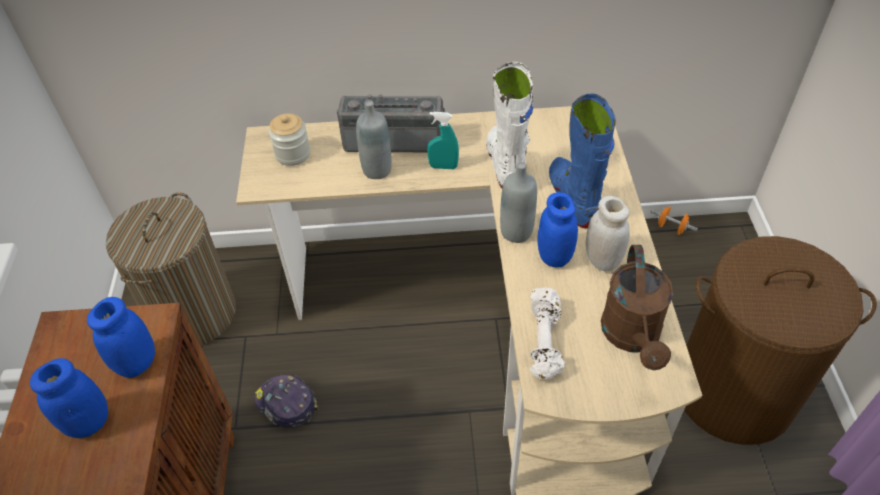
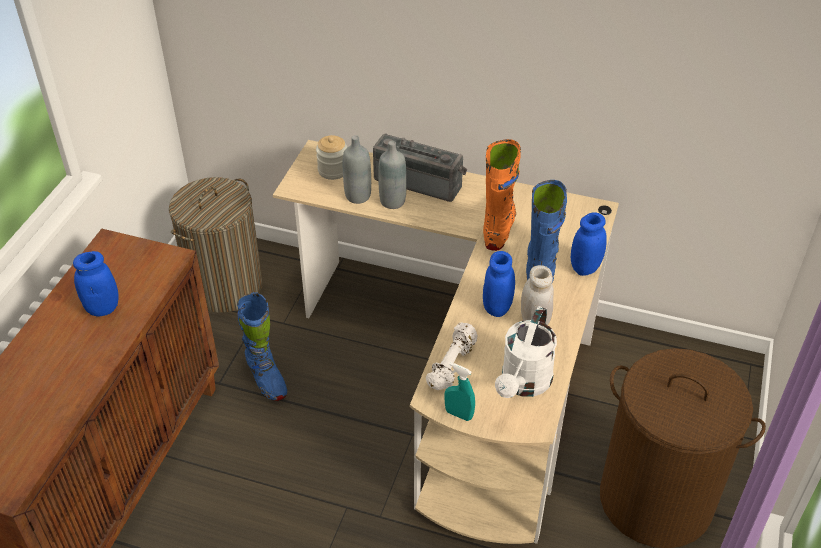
camera: 20 degrees right, 5 degrees down
blue jar [87,297,155,378] -> blue jar moved to [571,212,607,276]
cap [254,374,319,428] -> blue boot [237,292,287,401]
turquoise spray bottle [427,112,459,169] -> turquoise spray bottle moved to [445,362,475,421]
white boot [486,62,533,188] -> orange boot [483,139,521,251]
grey bottle [500,162,537,243] -> grey bottle moved to [343,135,371,204]
brown watering can [601,245,673,370] -> white watering can [495,306,557,398]
orange dumbbell [650,206,698,235] -> none

